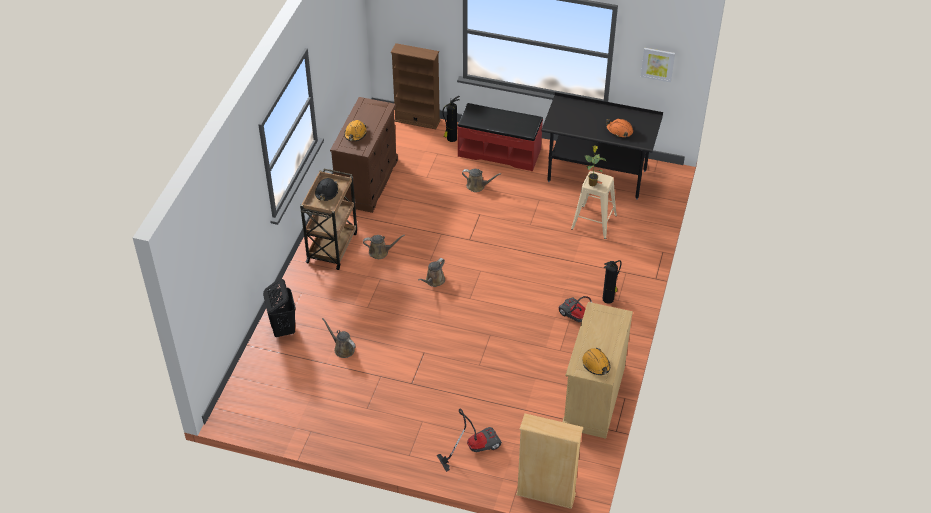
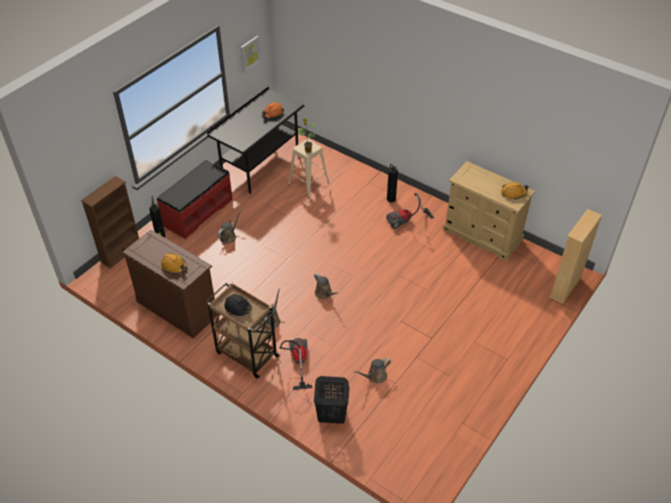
camera: 70 degrees left, 0 degrees up
vacuum cleaner [437,409,502,472] -> vacuum cleaner moved to [280,338,312,390]

